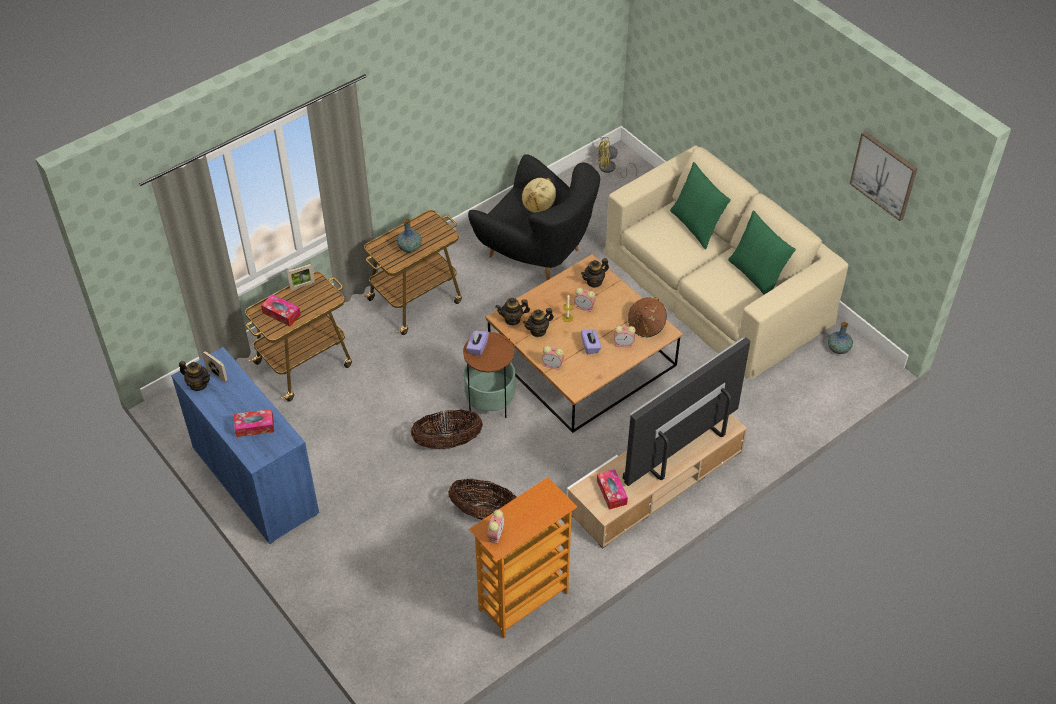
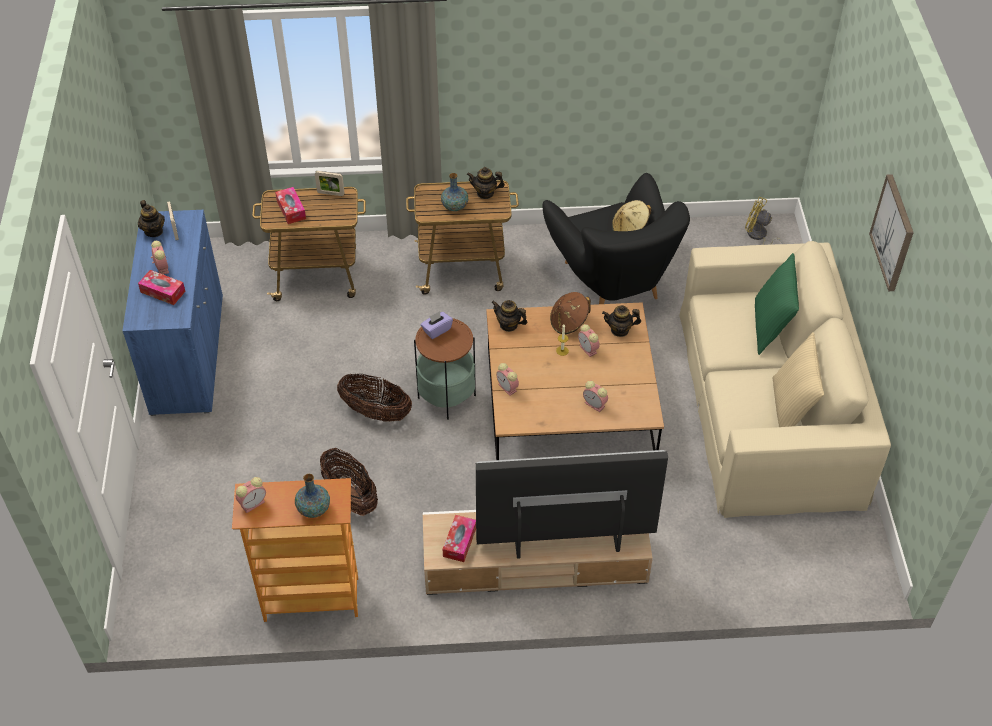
camera: 35 degrees right, 0 degrees up
teapot [523,308,554,337] -> teapot moved to [467,167,505,199]
purple tissue box [581,330,601,355] -> none
brown hat [628,297,667,337] -> brown hat moved to [550,292,591,334]
green pillow [728,210,796,294] -> beige pillow [773,332,824,427]
vase [828,322,853,354] -> vase moved to [295,474,330,518]
picture [850,131,918,221] -> picture moved to [869,174,914,291]
none -> alarm clock [151,241,169,275]

